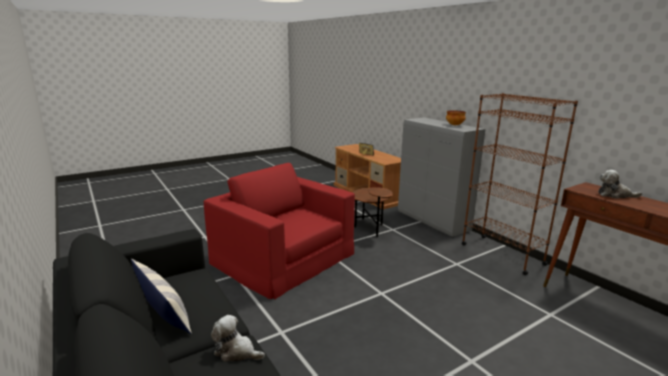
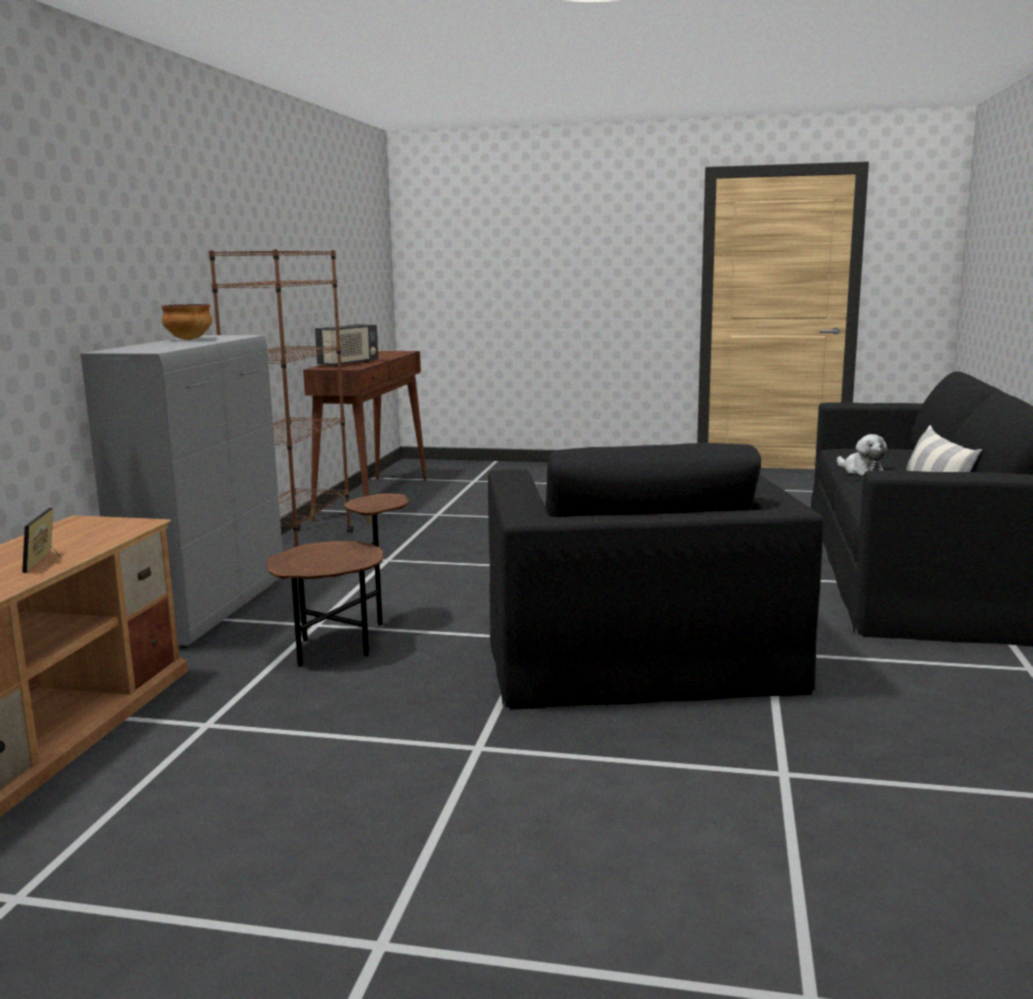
camera: 135 degrees left, 5 degrees down
red armchair [204,163,355,300] -> black armchair [488,443,823,710]
plush toy [598,170,642,199] -> radio [315,324,378,367]

